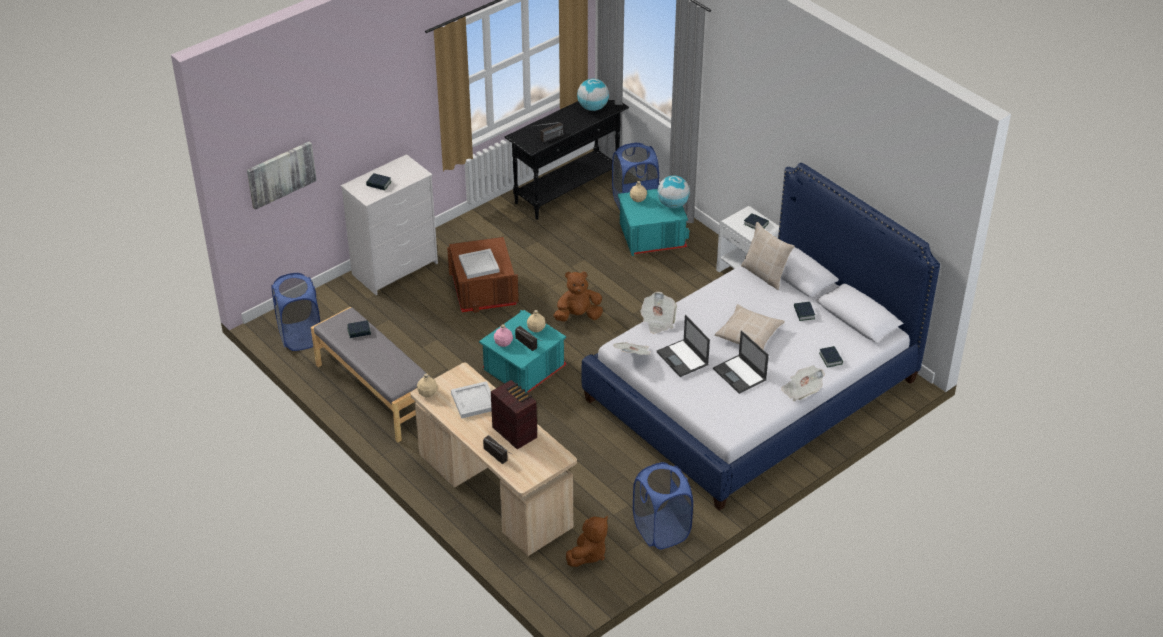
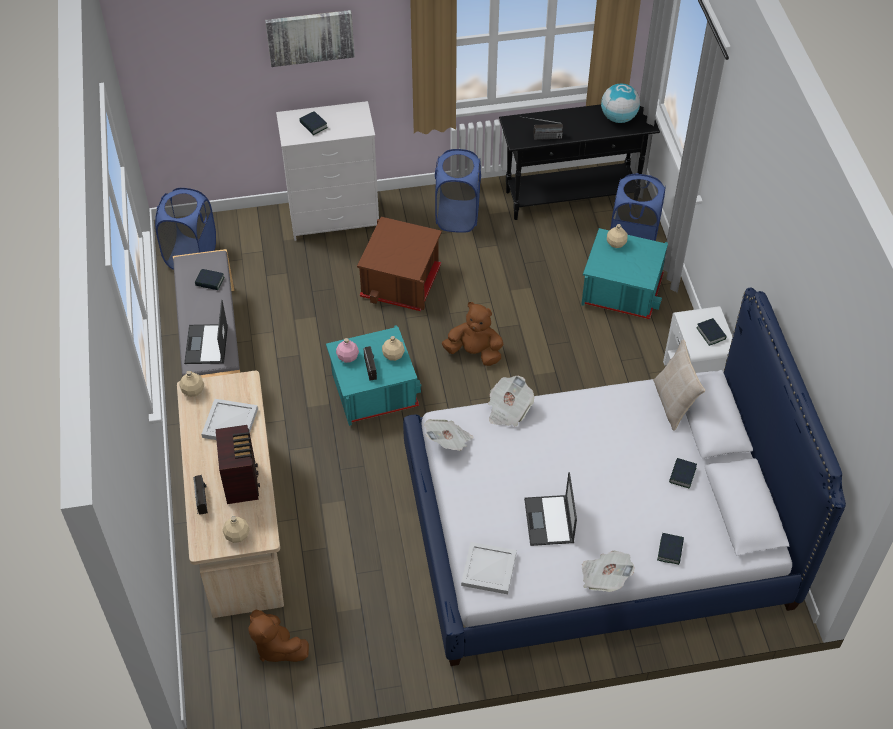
camera: 30 degrees right, 10 degrees up
picture [247,141,317,210] -> picture moved to [265,10,355,67]
white tray [459,249,500,279] -> white tray moved to [461,542,517,594]
brown plush toy [566,516,608,567] -> brown plush toy turned 75 degrees clockwise [249,610,309,662]
blue laundry basket [633,462,693,550] -> blue laundry basket moved to [435,149,481,233]
globe [657,176,690,208] -> none
laptop [657,315,710,377] -> laptop moved to [184,300,228,364]
beige pillow [715,304,785,350] -> none
none -> beige bottle [223,516,250,543]

